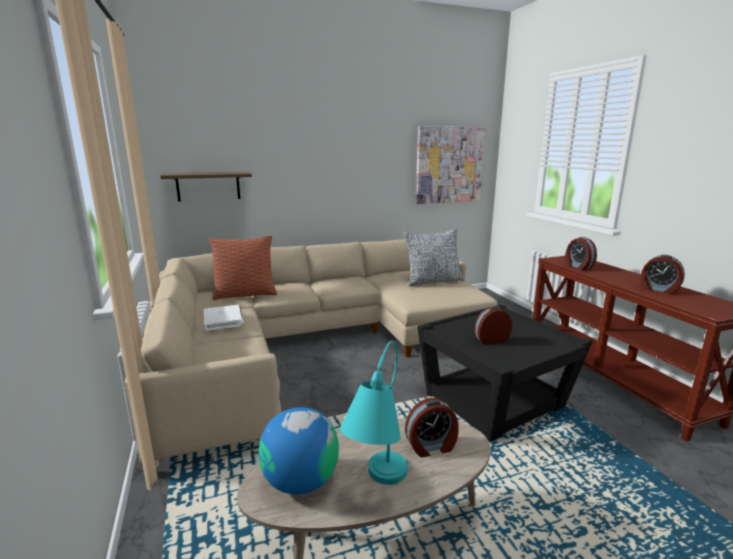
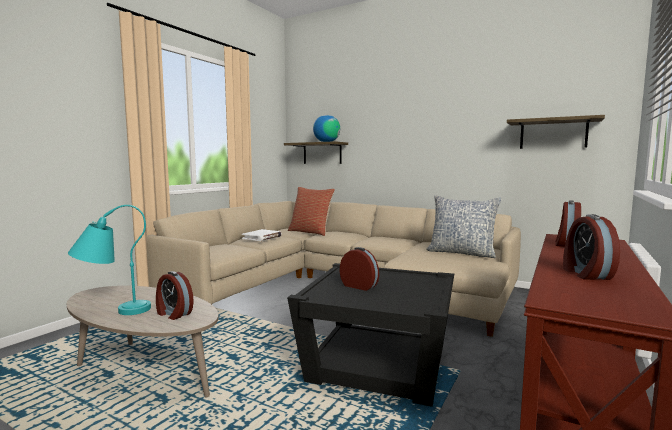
camera: 50 degrees right, 10 degrees down
globe [259,407,339,494] -> globe moved to [313,115,340,142]
picture [416,126,486,204] -> shelf [507,115,605,149]

